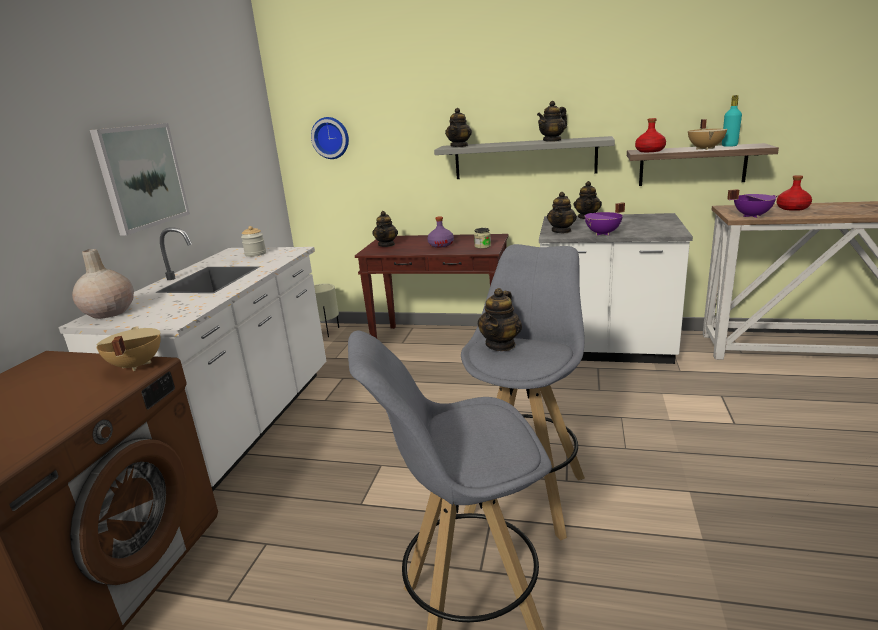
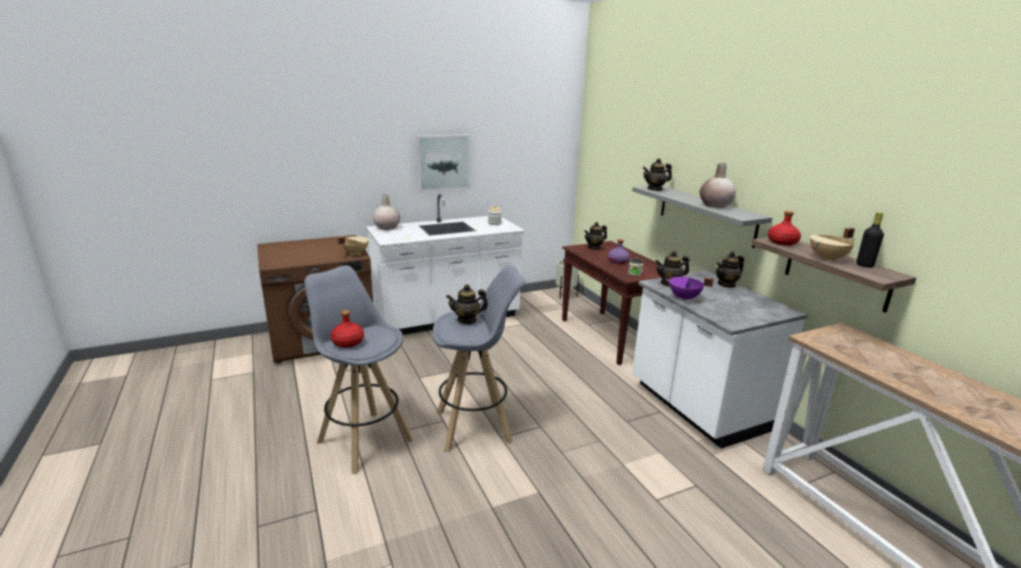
camera: 50 degrees right, 0 degrees up
wall clock [311,117,349,159] -> none
teapot [537,101,567,142] -> beige vase [700,163,736,208]
turquoise bottle [722,95,742,147] -> black bottle [856,212,884,268]
purple cooking pot [727,189,778,218] -> none
red bottle [776,175,812,211] -> red bottle moved to [331,310,364,348]

